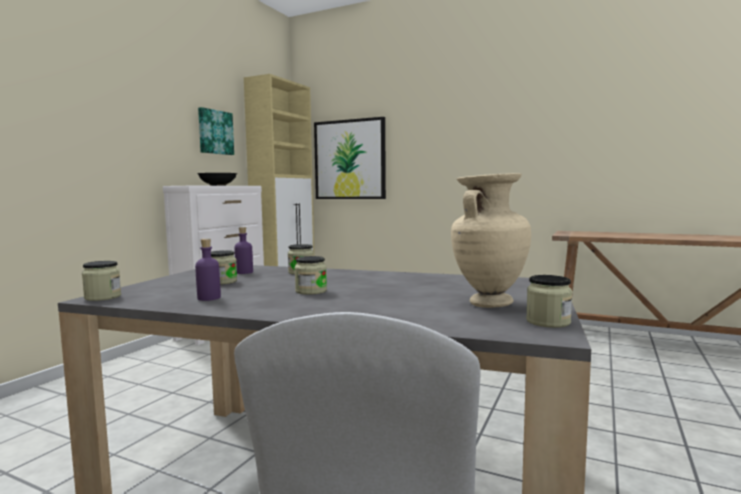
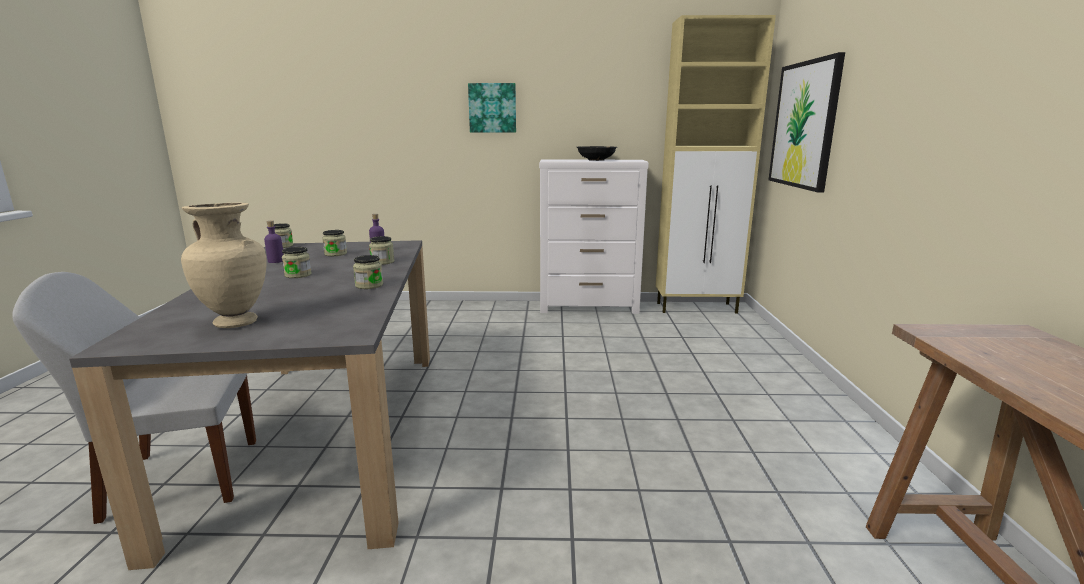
camera: 65 degrees right, 10 degrees up
picture [198,107,234,155] -> picture moved to [468,83,516,133]
jar [526,275,572,328] -> jar moved to [353,255,383,289]

